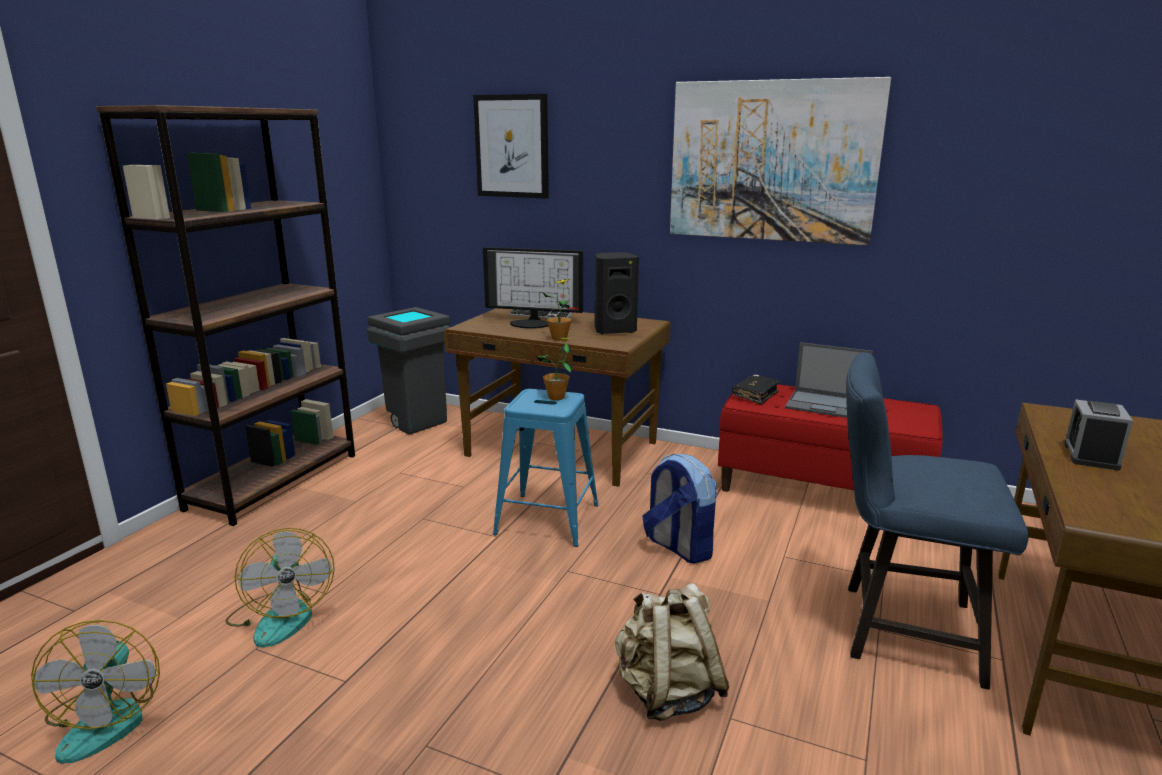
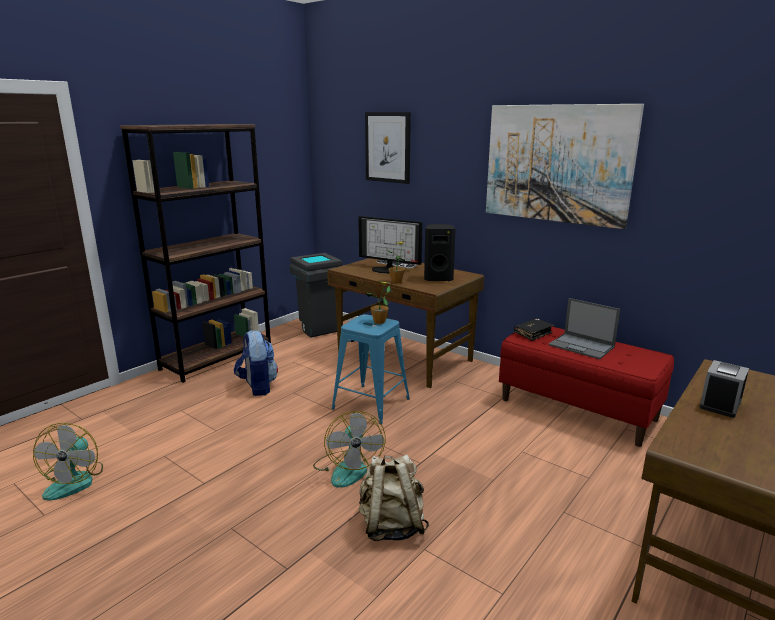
camera: 15 degrees right, 0 degrees up
fan [226,528,335,647] -> fan moved to [313,411,385,488]
backpack [642,454,717,564] -> backpack moved to [234,330,278,396]
blue chair [846,352,1029,690] -> none

